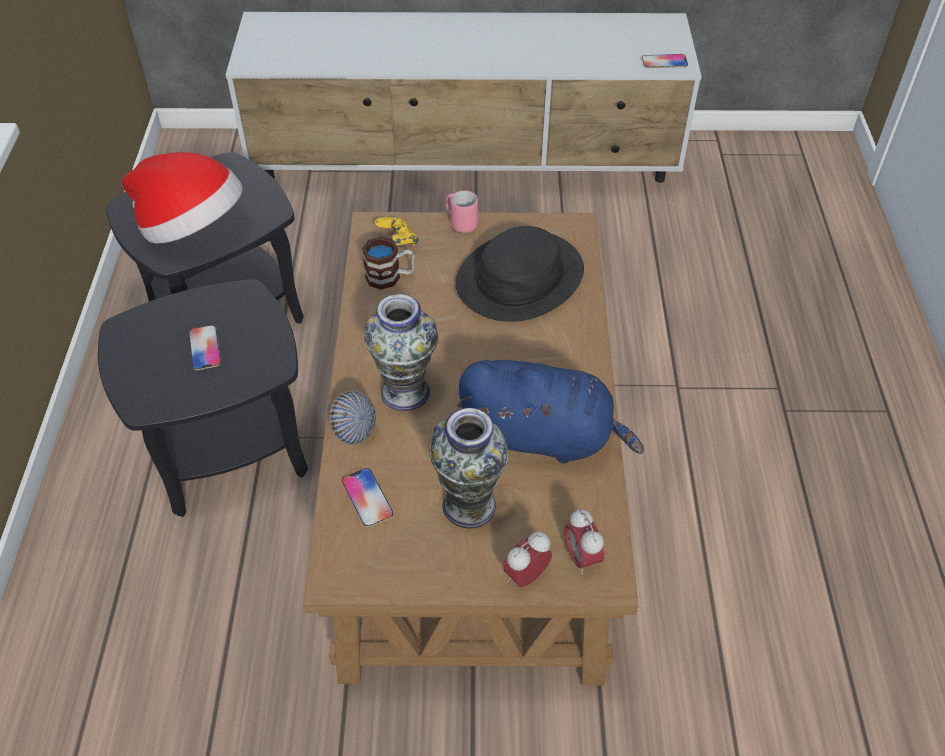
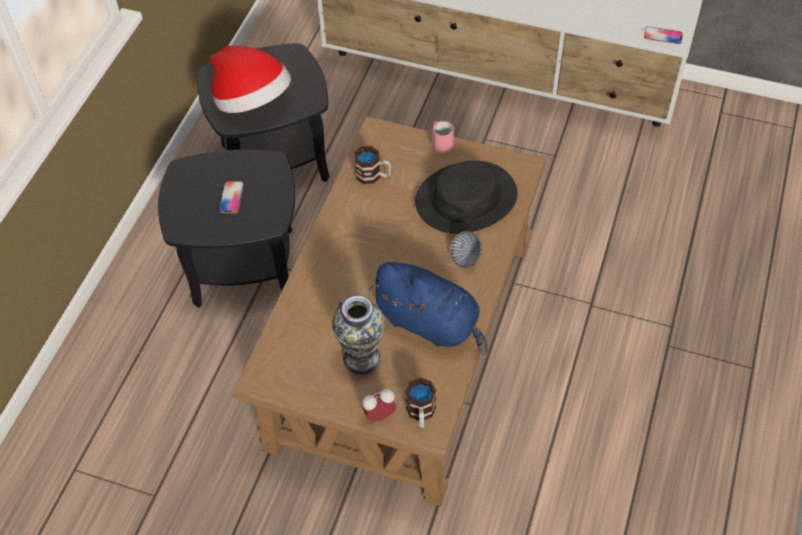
camera: 20 degrees right, 5 degrees up
bowl [330,390,376,445] -> bowl moved to [450,231,482,268]
phone [342,468,393,527] -> none
vase [365,294,438,411] -> none
yellow game controller [375,217,419,246] -> none
alarm clock [565,509,604,575] -> mug [405,378,436,428]

